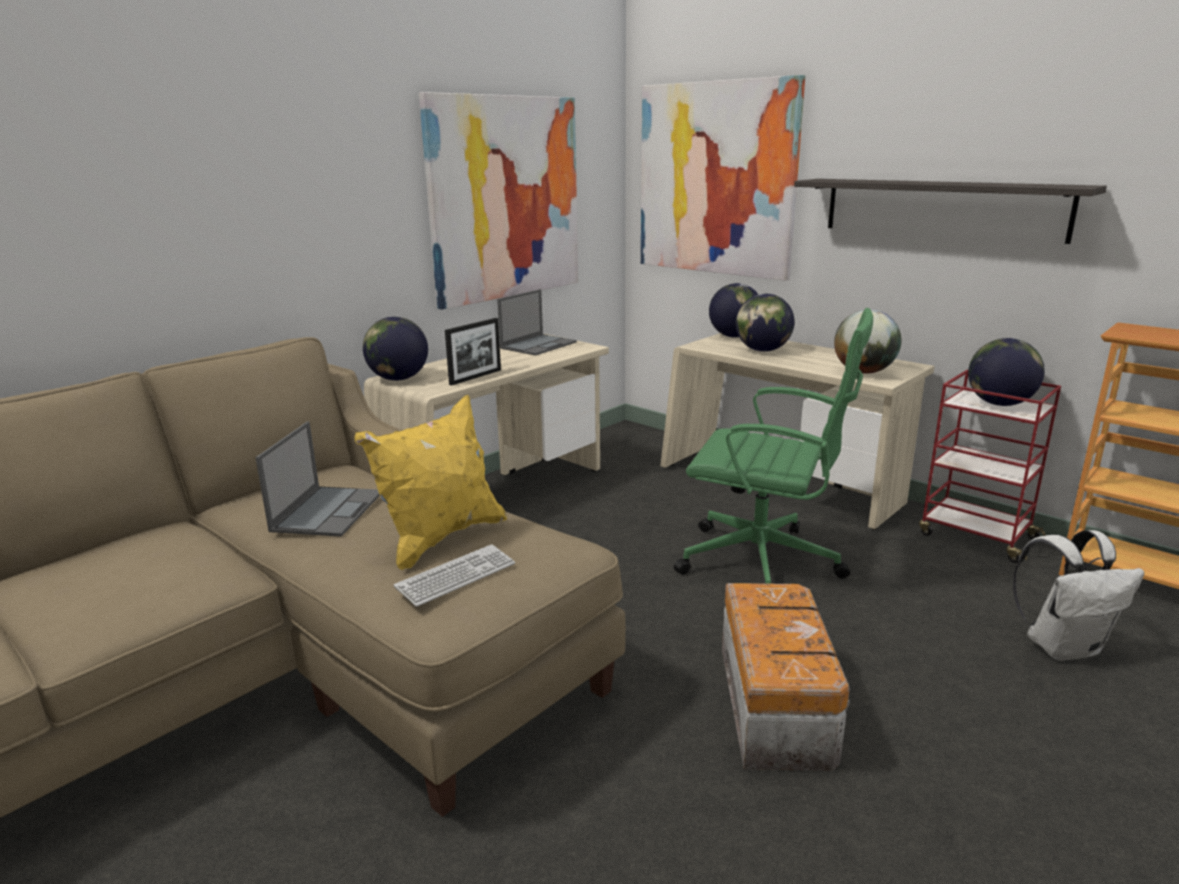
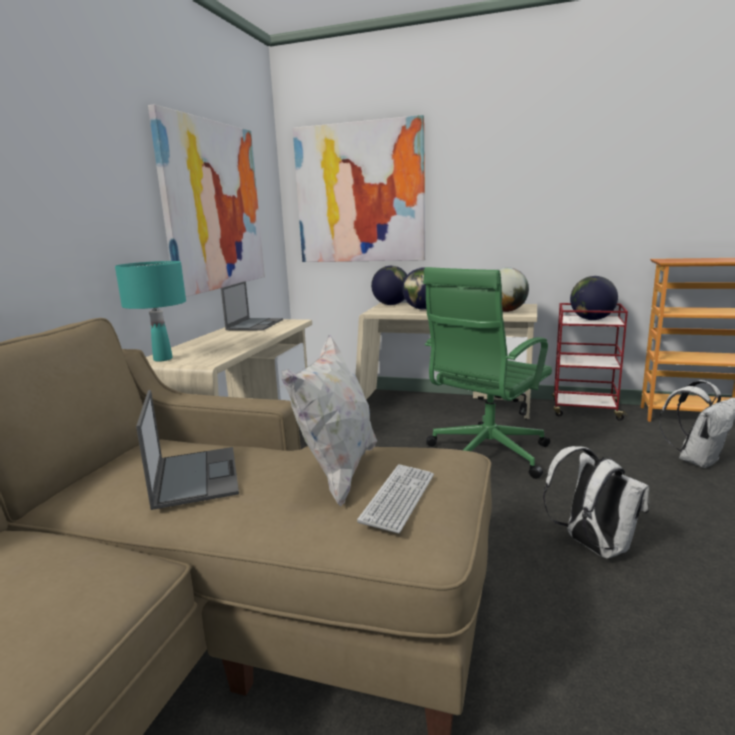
camera: 25 degrees left, 5 degrees down
yellow pillow [354,395,507,570] -> white pillow [281,335,377,506]
globe [363,317,428,381] -> turquoise table lamp [115,261,186,362]
picture frame [445,318,501,385] -> none
green office chair [674,308,873,584] -> green office chair turned 135 degrees clockwise [423,267,552,479]
storage box [722,583,850,771] -> white backpack [543,446,650,558]
shelf [794,179,1107,244] -> none

